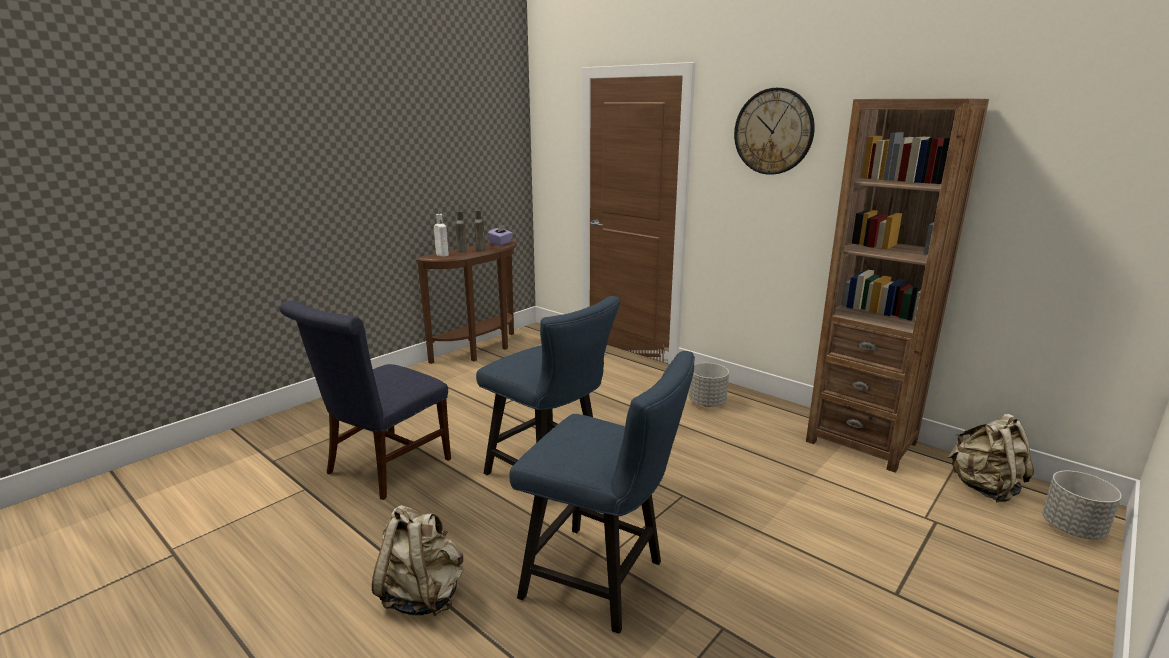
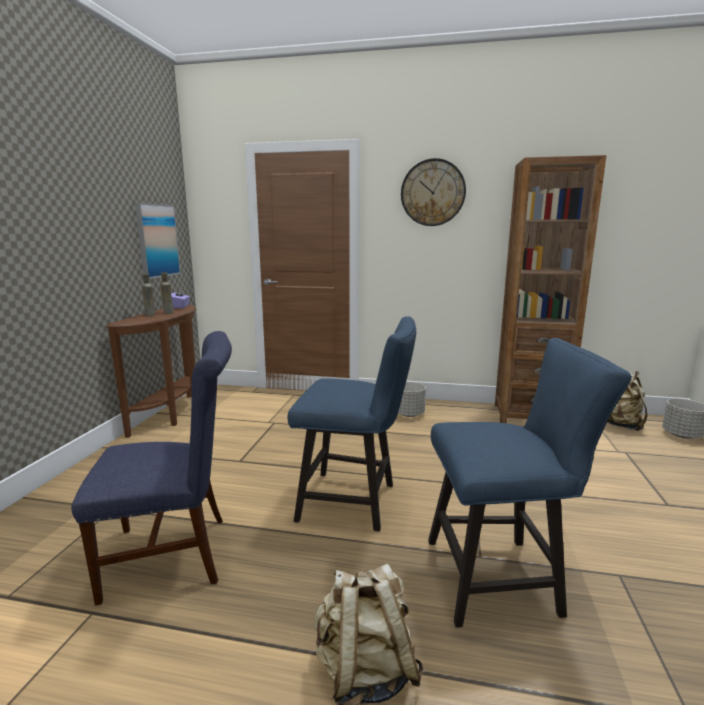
camera: 30 degrees left, 5 degrees down
blue chair [279,301,451,500] -> blue chair turned 105 degrees counterclockwise [71,331,232,605]
white bottle [434,214,449,256] -> none
none -> picture [135,203,181,279]

